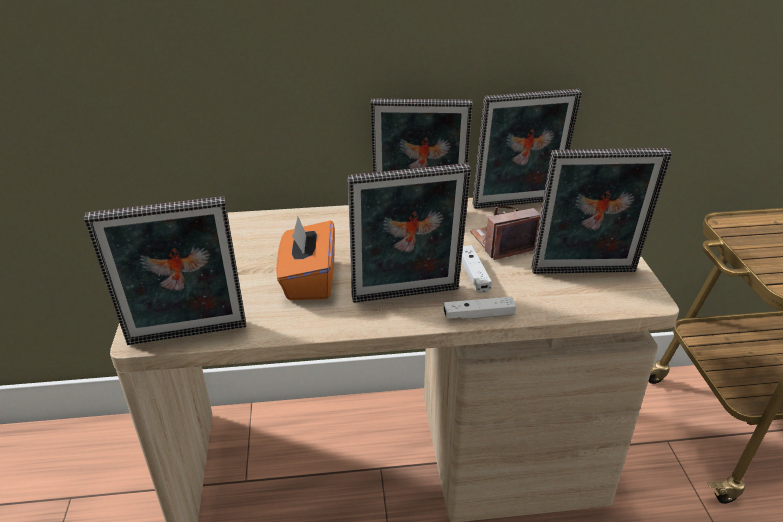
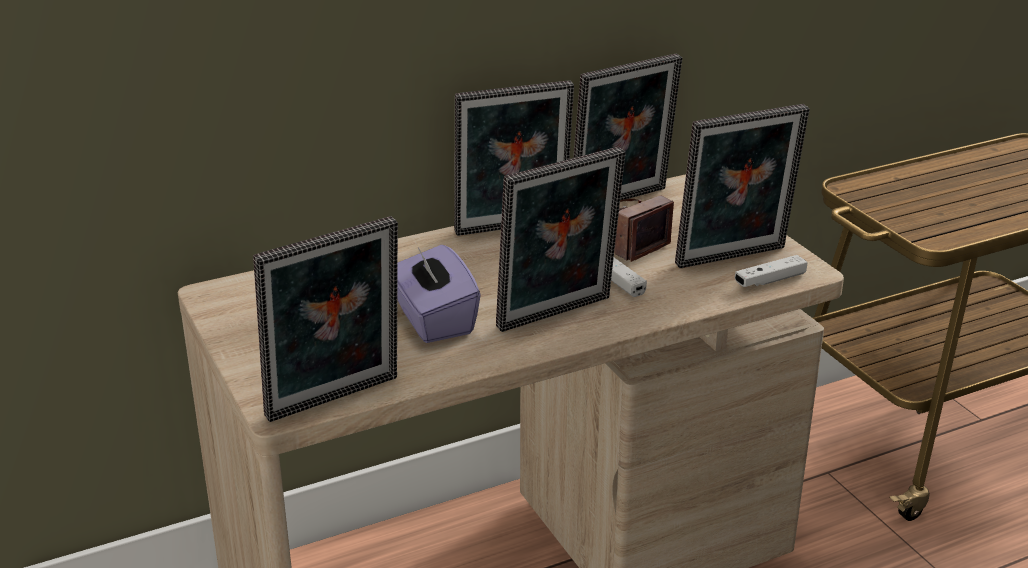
camera: 20 degrees left, 5 degrees down
orange tissue box [276,216,335,300] -> purple tissue box [397,241,481,343]
white game controller [443,297,516,319] -> white game controller moved to [735,255,807,287]

